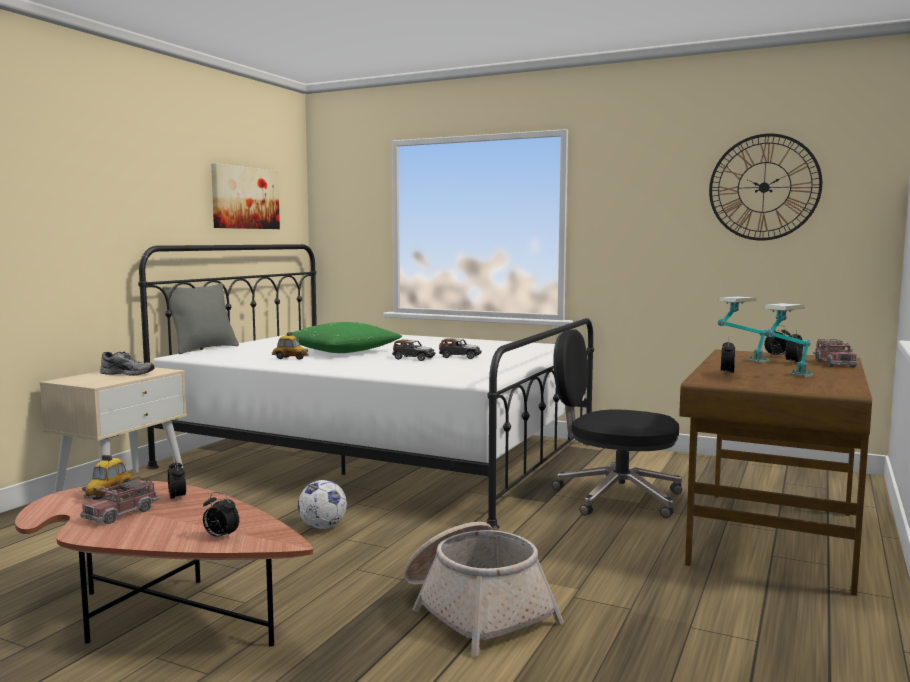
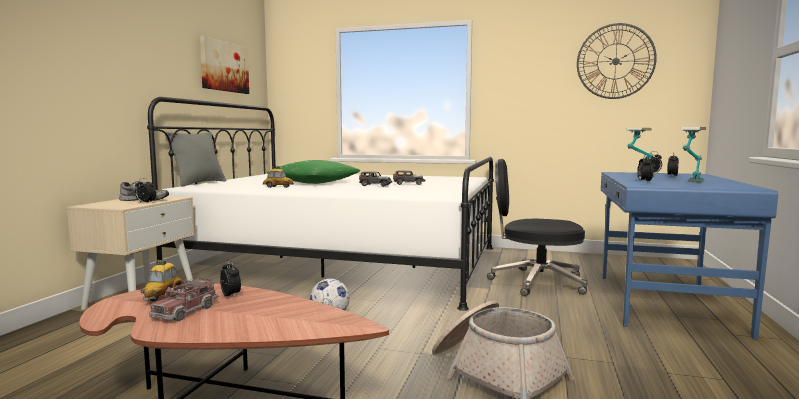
camera: 10 degrees left, 0 degrees up
alarm clock [203,492,239,539] -> alarm clock moved to [135,178,156,203]
brown desk [679,349,872,596] -> blue desk [601,172,778,340]
toy truck [813,339,858,367] -> none

